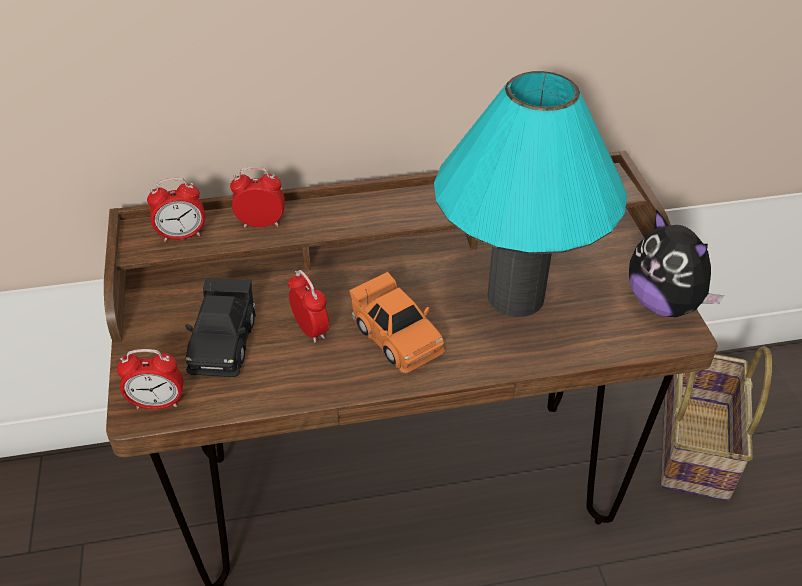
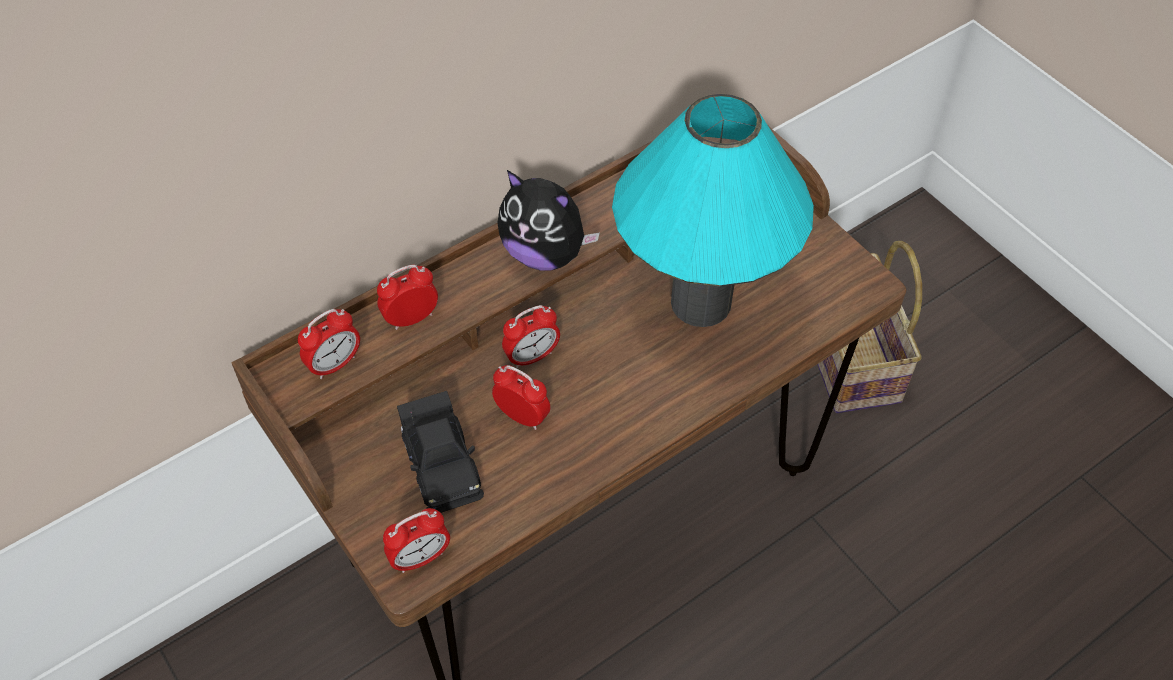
camera: 25 degrees left, 10 degrees up
orange toy car [349,272,445,374] -> none
plush toy [629,209,724,317] -> plush toy moved to [498,170,600,270]
none -> alarm clock [502,305,560,369]

